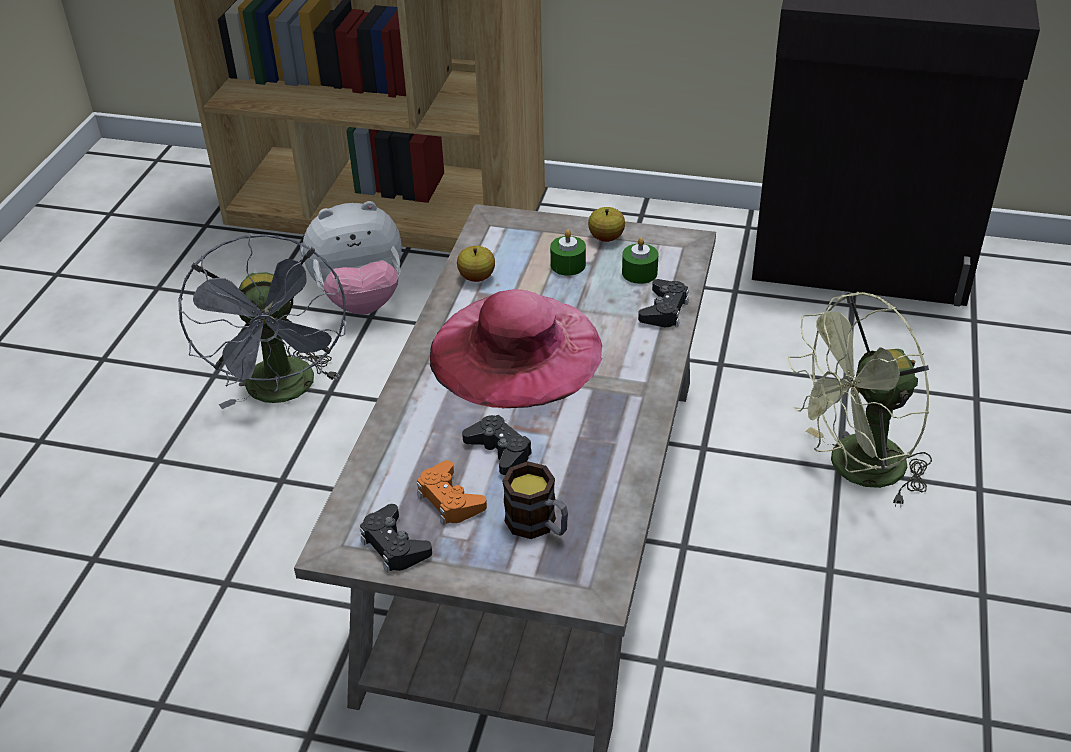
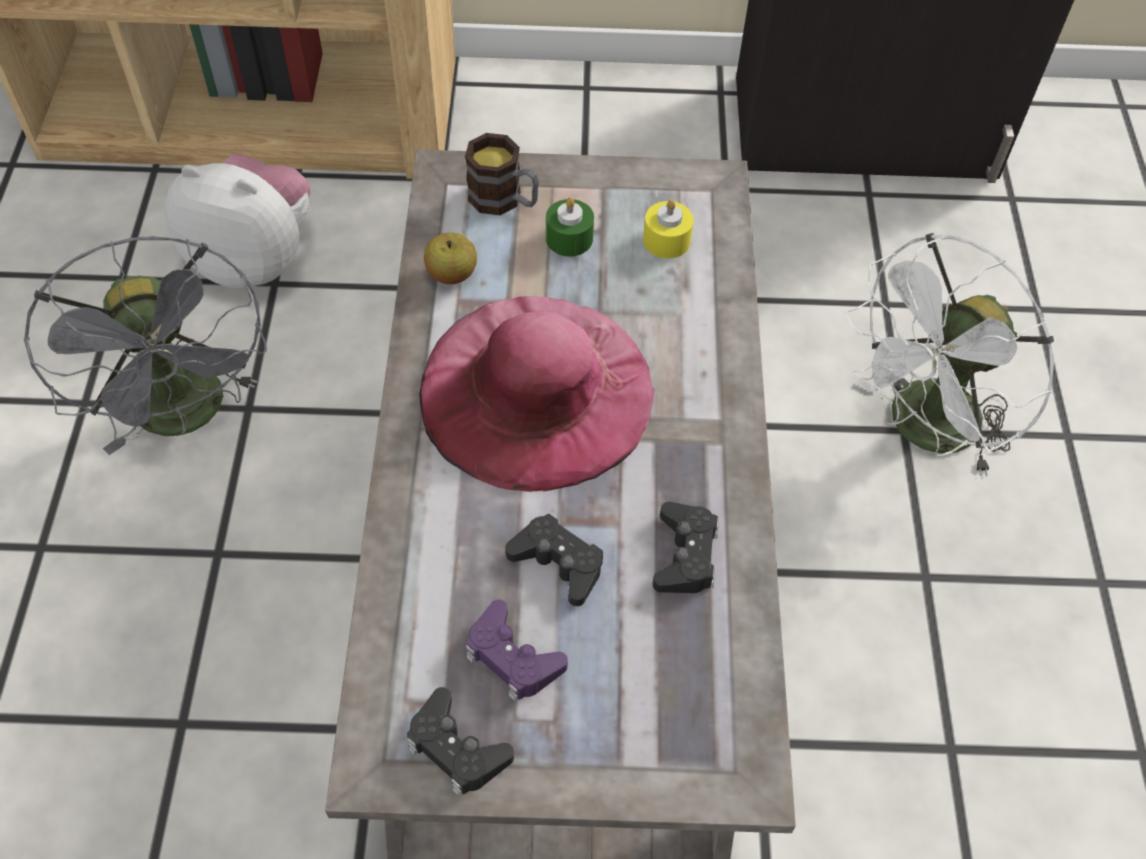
camera: 15 degrees left, 15 degrees up
plush toy [302,201,402,315] -> plush toy turned 135 degrees counterclockwise [165,154,310,288]
orange game controller [417,460,487,525] -> purple game controller [466,600,568,702]
mug [502,461,568,539] -> mug moved to [465,133,539,215]
apple [588,207,625,242] -> none
green candle [622,237,658,284] -> yellow candle [643,199,694,258]
black game controller [638,279,689,327] -> black game controller moved to [652,502,719,593]
green fan [788,292,932,508] -> white fan [846,233,1054,476]

